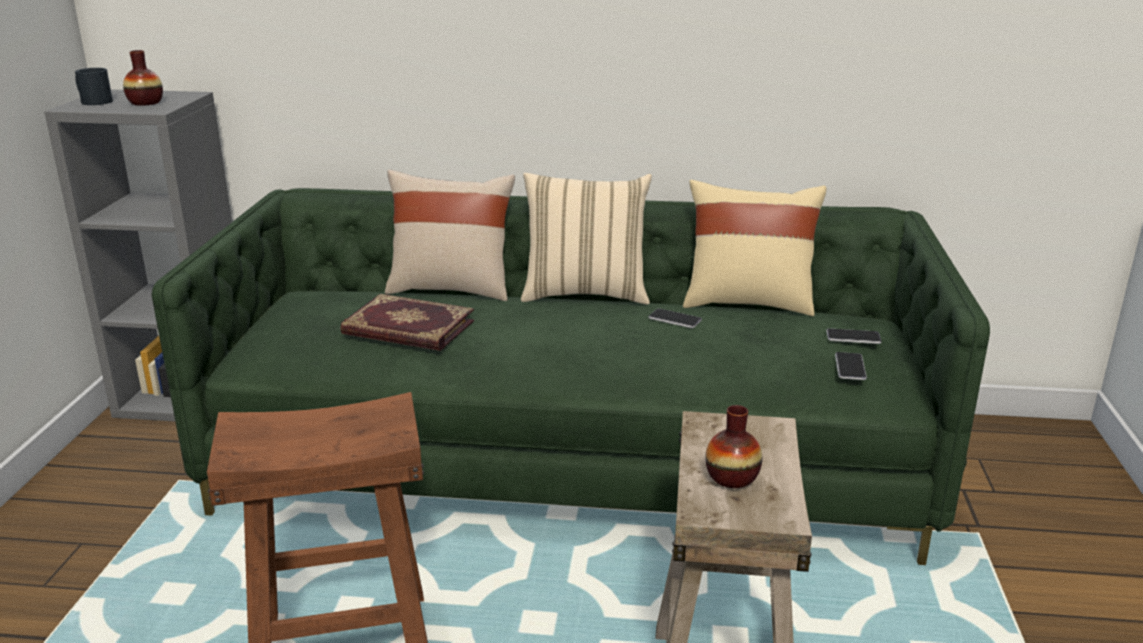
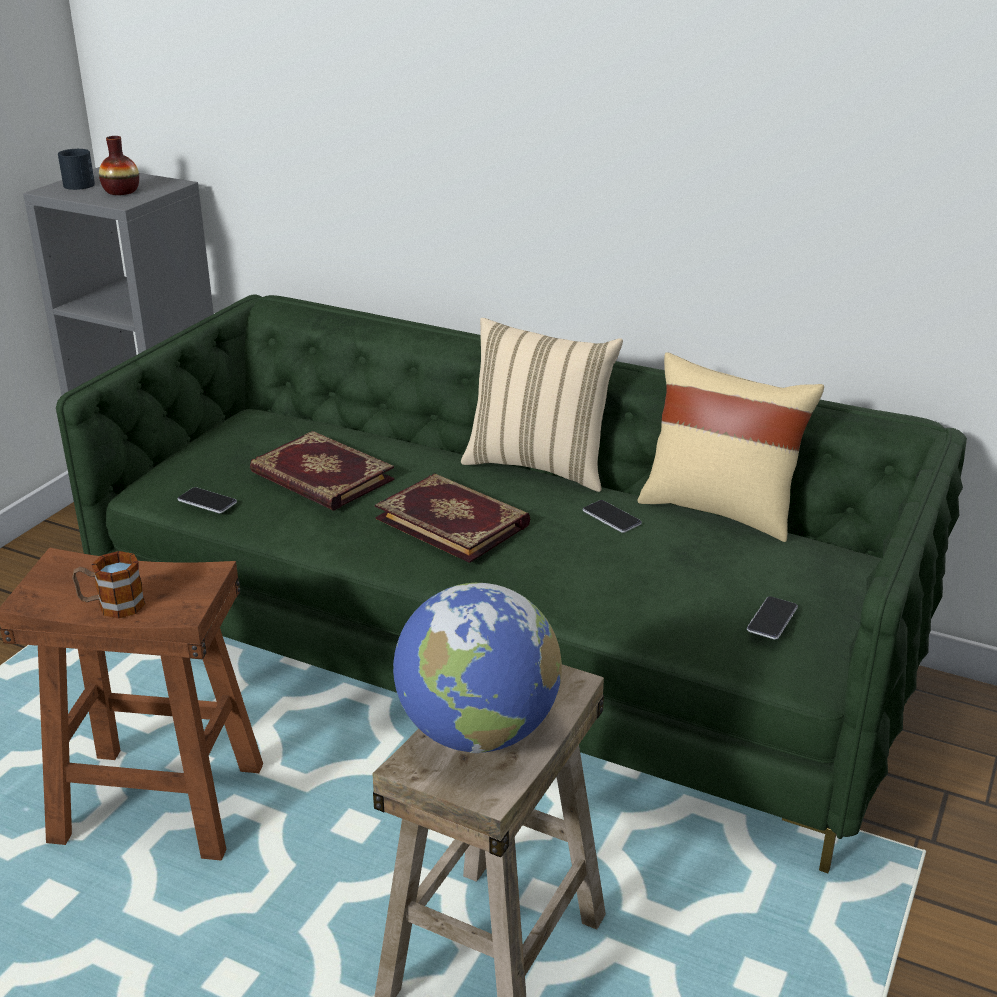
camera: 20 degrees right, 5 degrees up
beige pillow [385,170,515,301] -> none
vase [705,405,762,488] -> globe [393,583,562,753]
phone [826,328,882,344] -> phone moved to [178,487,237,513]
none -> mug [72,551,145,618]
none -> book [375,474,530,563]

